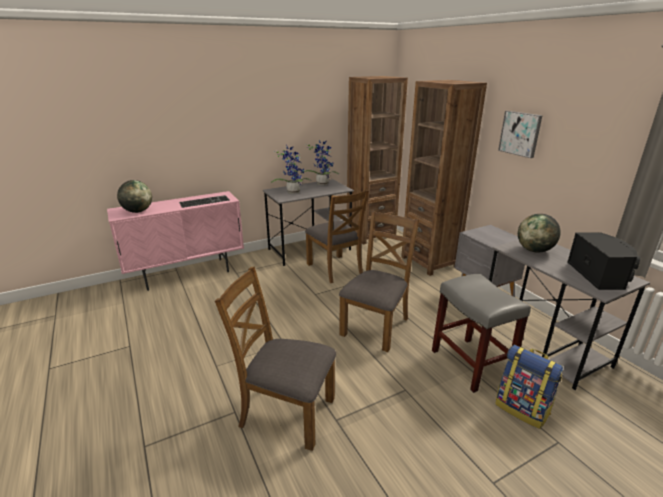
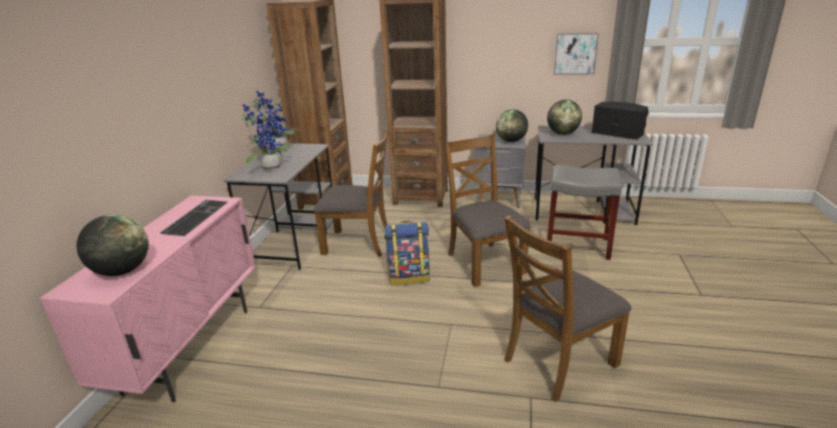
camera: 50 degrees left, 0 degrees up
backpack [495,345,563,429] -> backpack moved to [384,221,430,285]
picture [498,111,543,158] -> picture moved to [554,33,599,74]
none -> globe [496,109,528,142]

